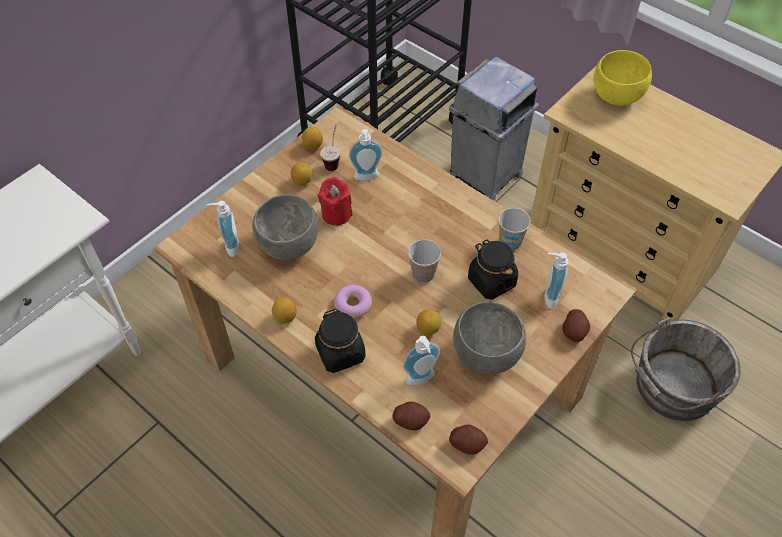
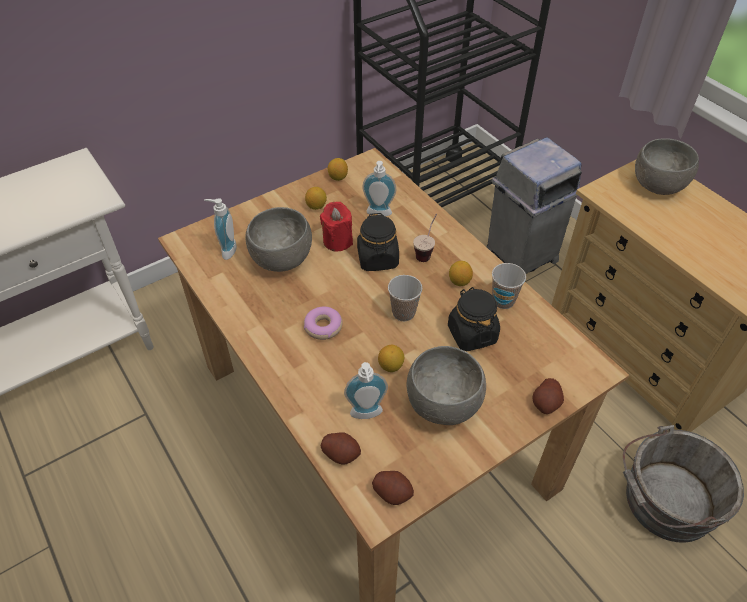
camera: 15 degrees right, 5 degrees down
lemon [272,297,297,324] -> lemon moved to [449,261,473,286]
black jar [315,309,366,373] -> black jar moved to [357,213,399,271]
cup [320,124,341,171] -> cup moved to [413,214,437,262]
soap dispenser [544,253,569,308] -> none
yellow bowl [594,50,652,106] -> grey bowl [635,138,699,195]

